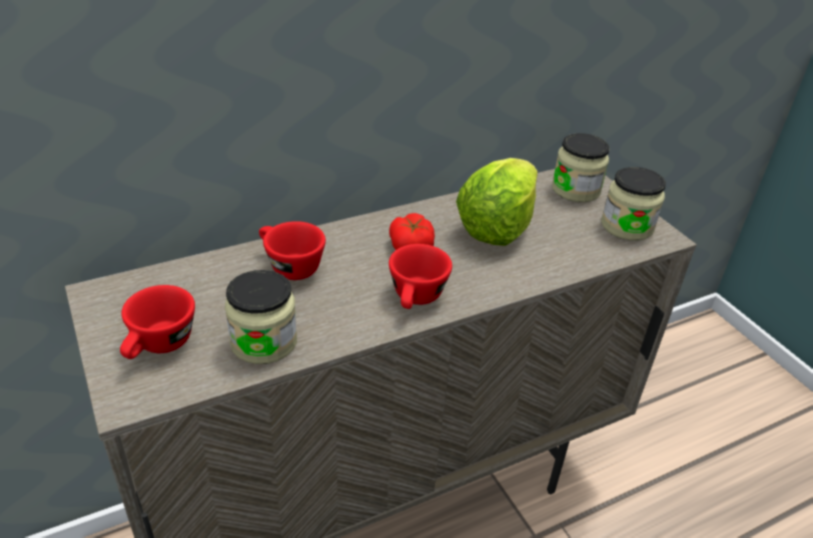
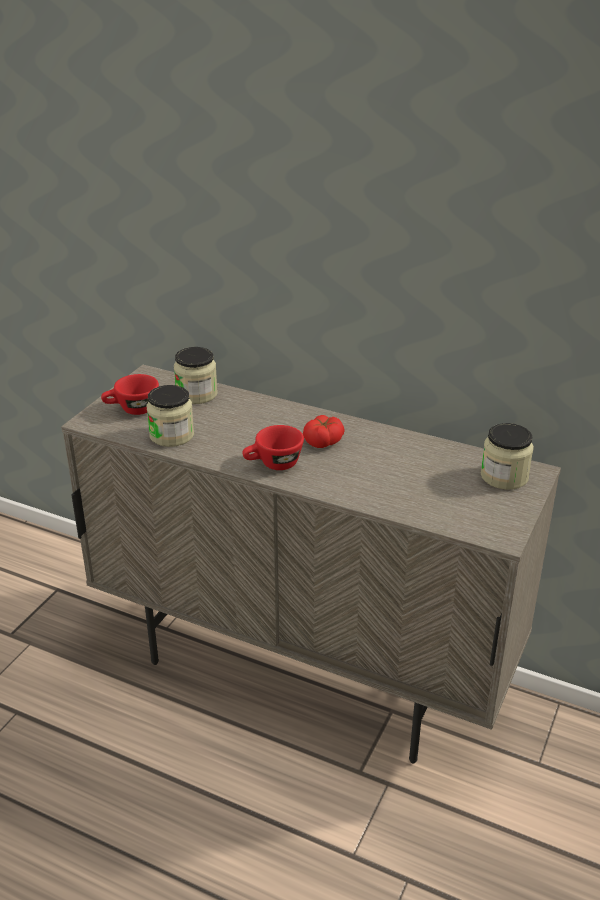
camera: 55 degrees right, 5 degrees down
red cup [259,221,326,280] -> none
lettuce [456,158,538,246] -> none
jar [601,167,666,241] -> jar moved to [174,347,217,404]

